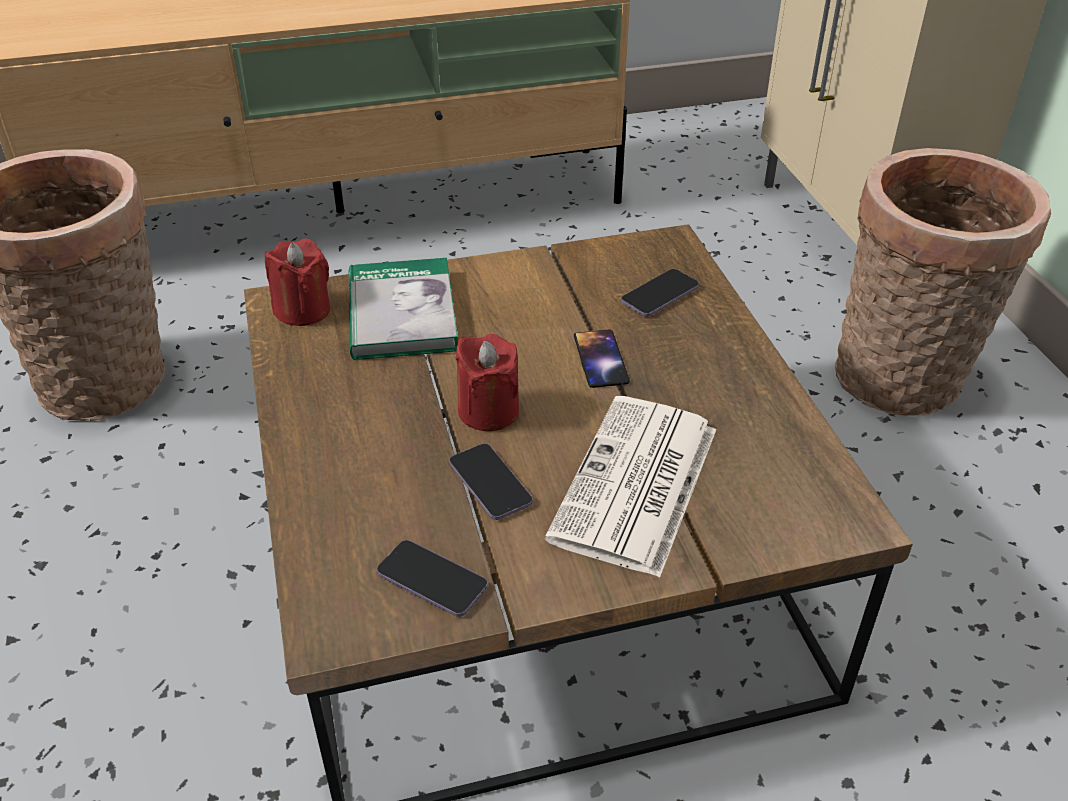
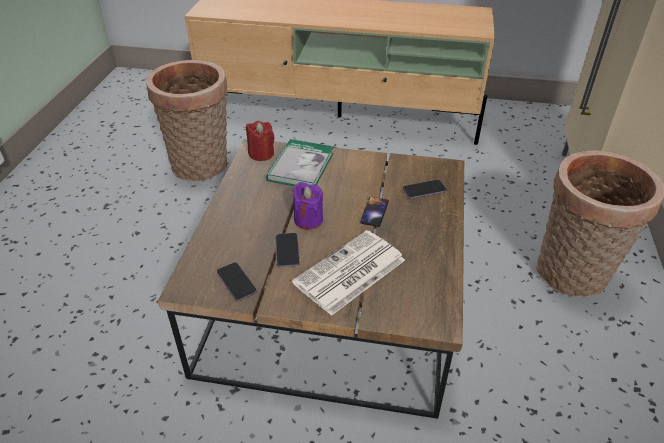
camera: 25 degrees right, 0 degrees up
red candle [455,334,519,431] -> purple candle [292,182,323,230]

